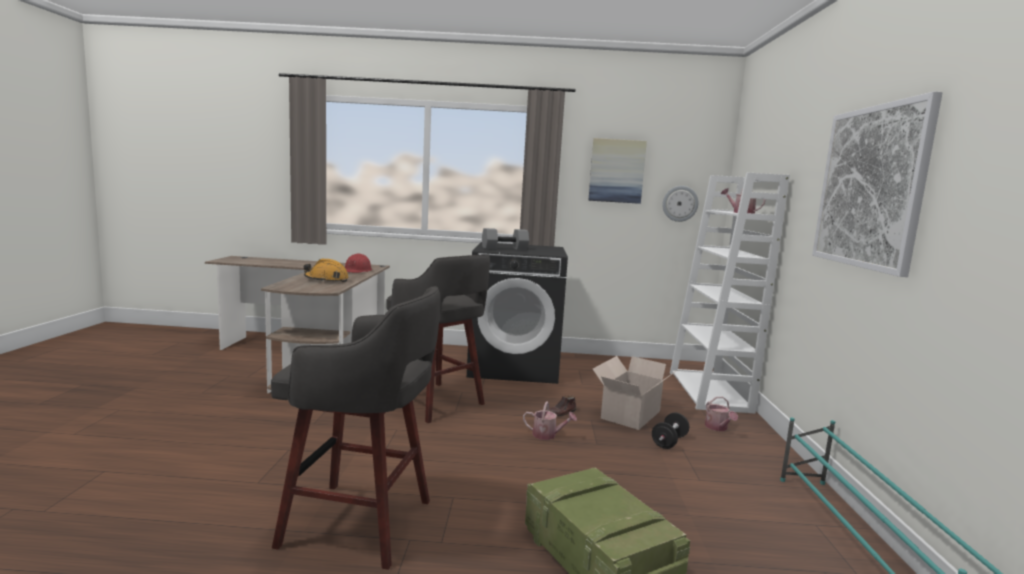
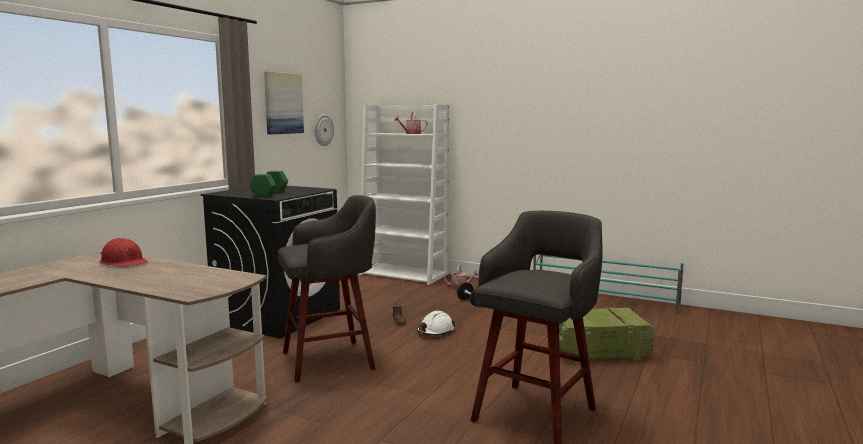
camera: 65 degrees left, 0 degrees up
orange hard hat [304,259,349,282] -> none
grey dumbbell [482,228,529,250] -> green dumbbell [249,171,288,197]
watering can [523,401,577,440] -> white hard hat [417,311,455,335]
cardboard box [593,356,676,430] -> none
picture [812,92,943,277] -> none

